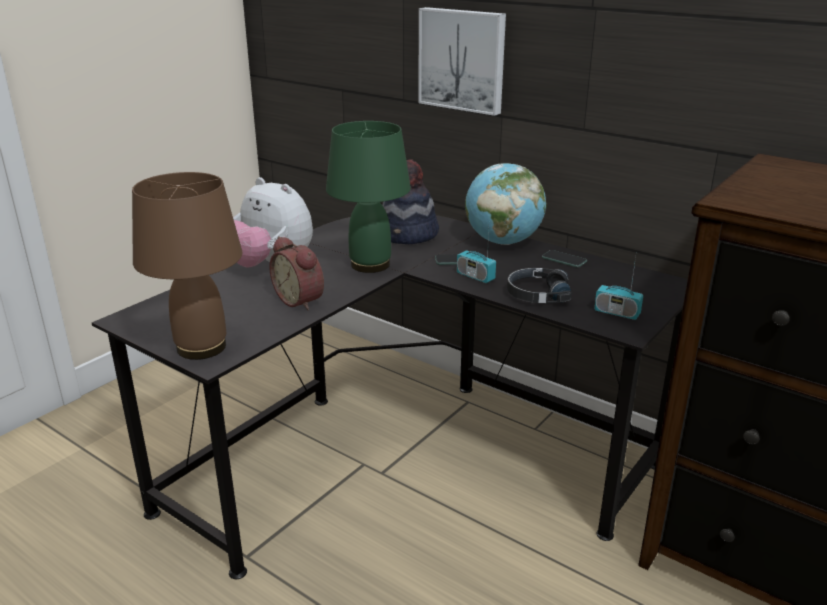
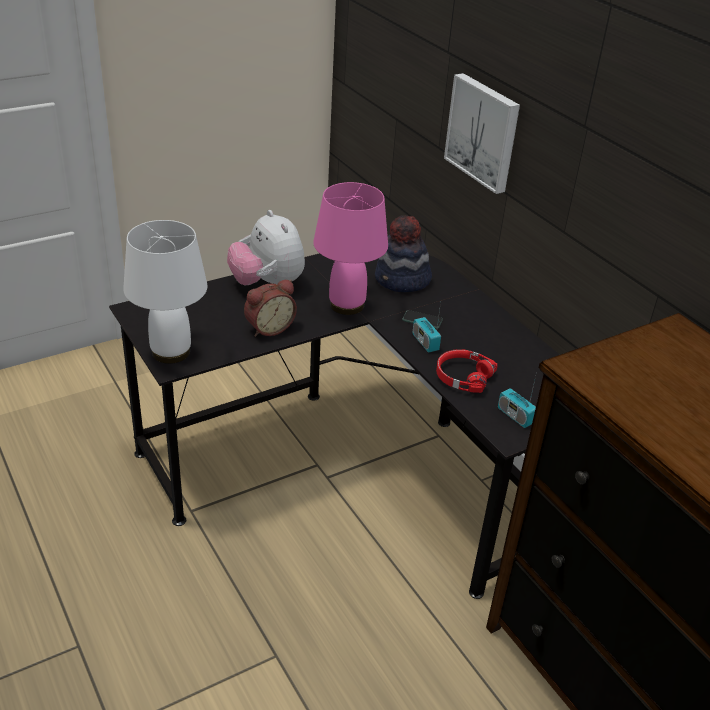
camera: 20 degrees right, 10 degrees up
brown table lamp [132,172,243,360] -> white table lamp [123,220,207,364]
alarm clock [269,236,324,311] -> alarm clock turned 105 degrees counterclockwise [244,280,297,337]
green table lamp [326,121,411,273] -> pink table lamp [313,182,388,315]
globe [465,163,547,245] -> none
black headphones [507,268,572,303] -> red headphones [436,349,497,393]
phone [542,250,587,268] -> none

